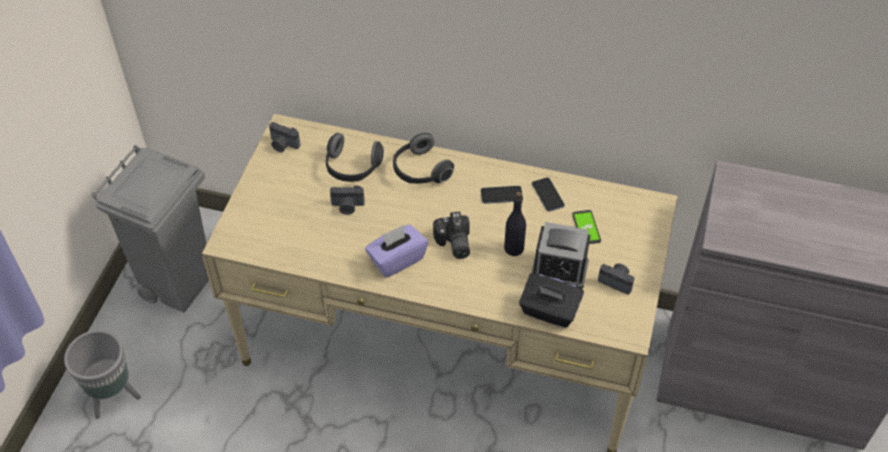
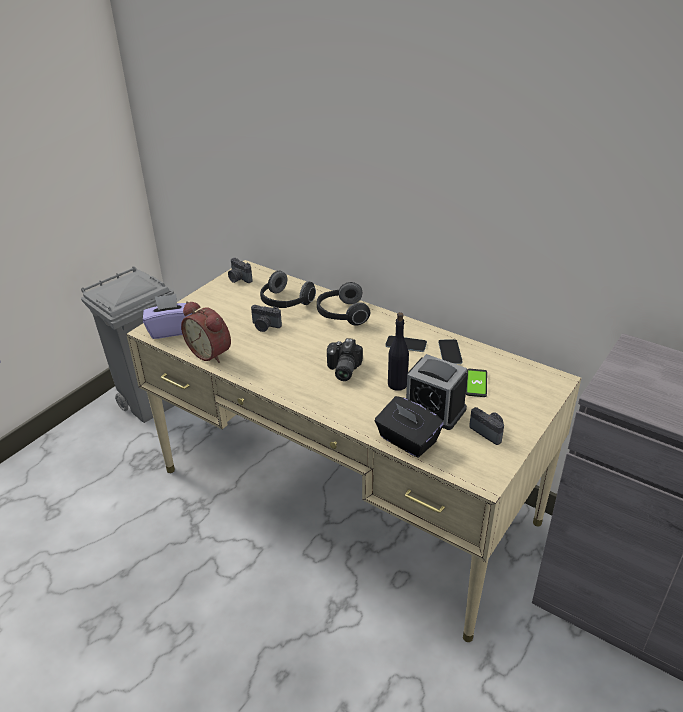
camera: 20 degrees right, 15 degrees down
grey planter [64,330,141,419] -> none
purple tissue box [365,225,428,278] -> purple tissue box moved to [143,294,192,339]
none -> alarm clock [181,301,231,363]

